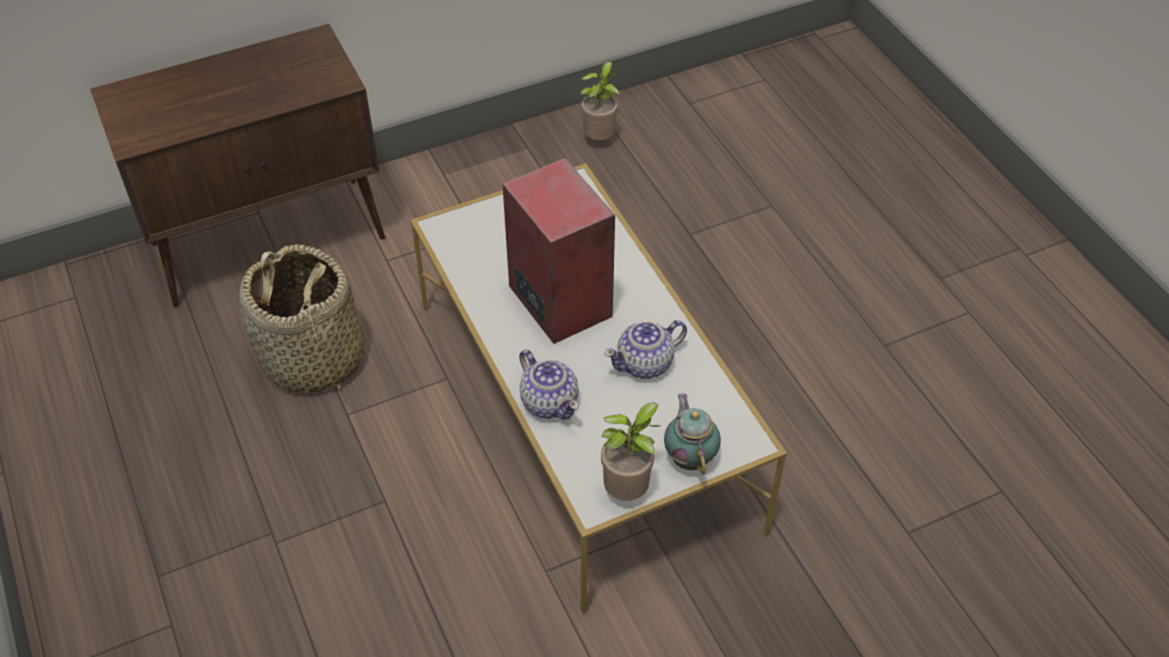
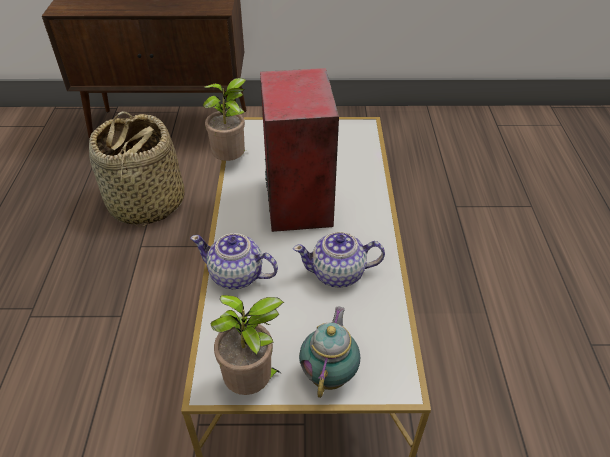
camera: 25 degrees right, 5 degrees down
teapot [519,350,579,420] -> teapot turned 120 degrees clockwise [190,233,278,289]
potted plant [580,62,620,140] -> potted plant moved to [203,78,246,161]

